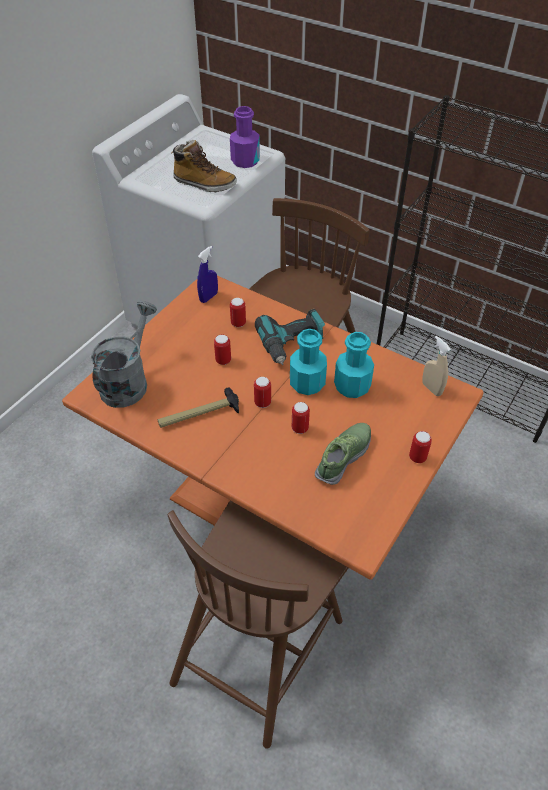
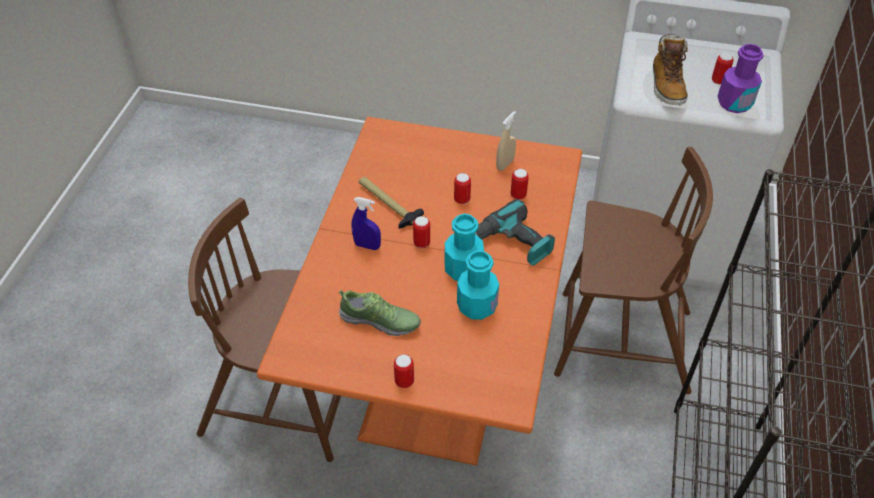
camera: 70 degrees right, 0 degrees up
grey watering can [91,301,157,408] -> none
blue spray bottle [197,246,218,303] -> blue spray bottle moved to [352,197,381,250]
can [292,402,310,434] -> can moved to [712,53,734,84]
beige spray bottle [422,336,451,396] -> beige spray bottle moved to [496,111,516,171]

